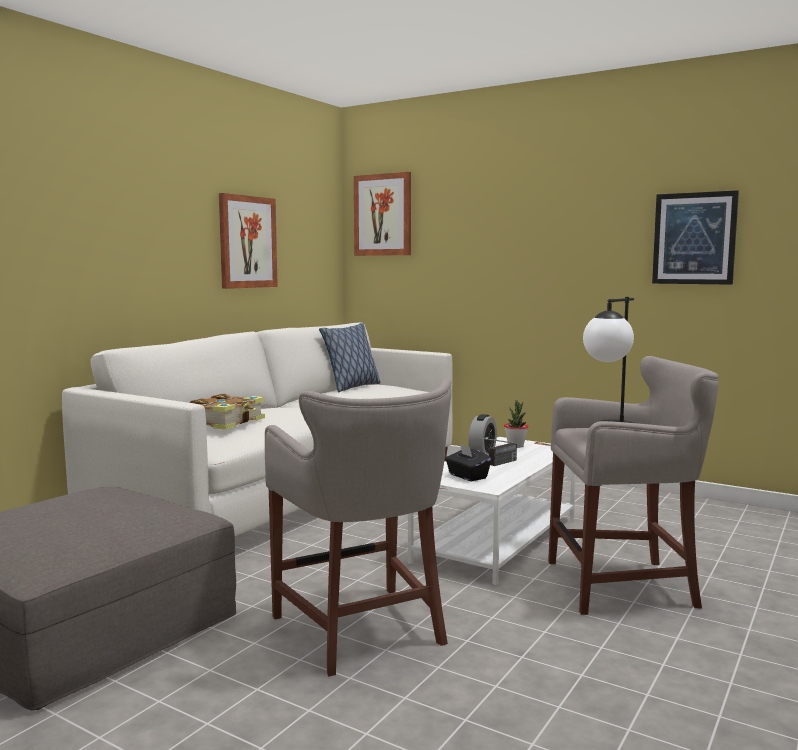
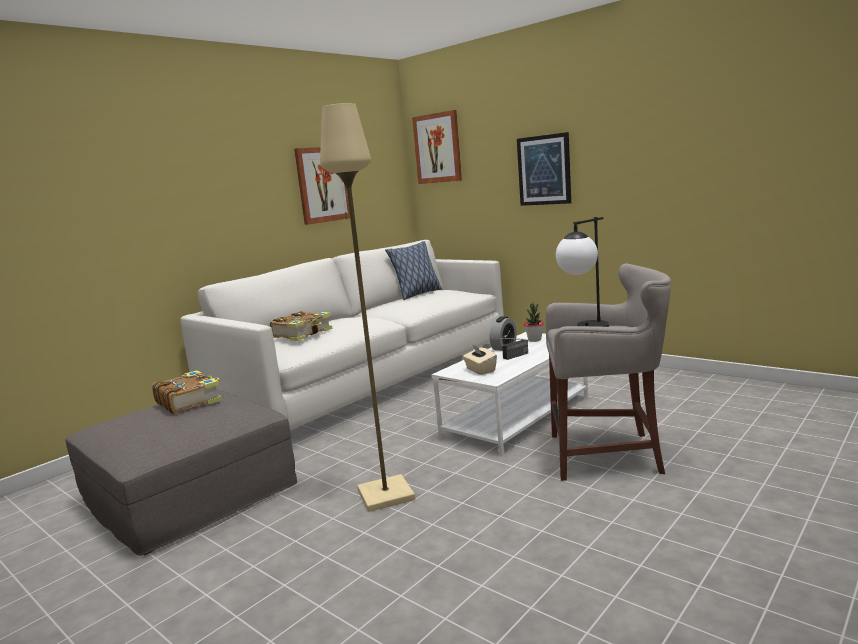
camera: 10 degrees right, 5 degrees up
grey stool [265,379,451,677] -> beige floor lamp [320,103,415,512]
black tissue box [445,443,491,482] -> beige tissue box [463,344,497,375]
picture [652,190,739,285] -> picture moved to [517,132,571,206]
none -> book [152,370,222,414]

